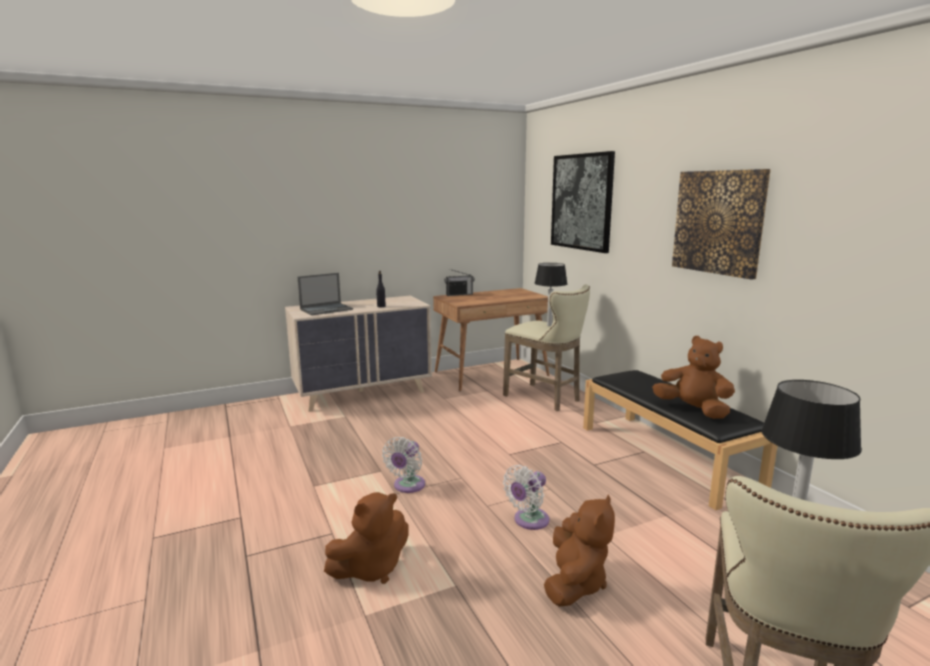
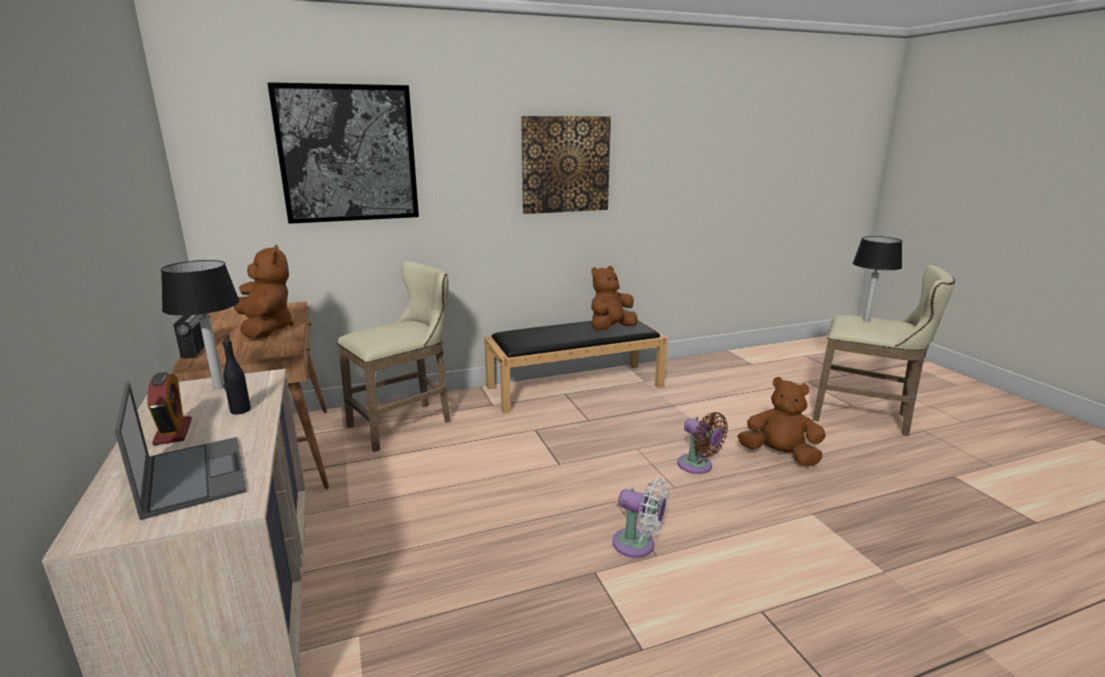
camera: 85 degrees left, 5 degrees up
brown plush toy [324,492,409,584] -> brown plush toy moved to [234,244,293,338]
white fan [503,465,549,530] -> brown fan [678,412,728,474]
table lamp [534,263,567,326] -> table lamp moved to [161,260,240,389]
none -> alarm clock [147,372,192,445]

